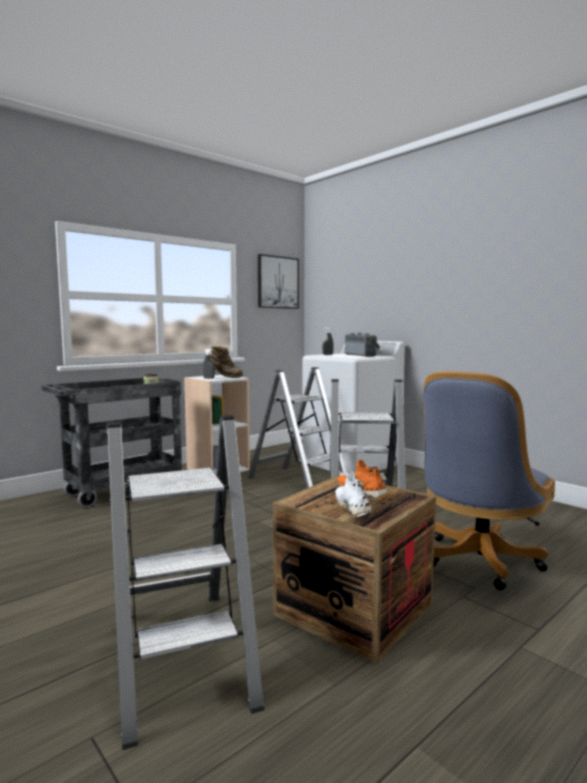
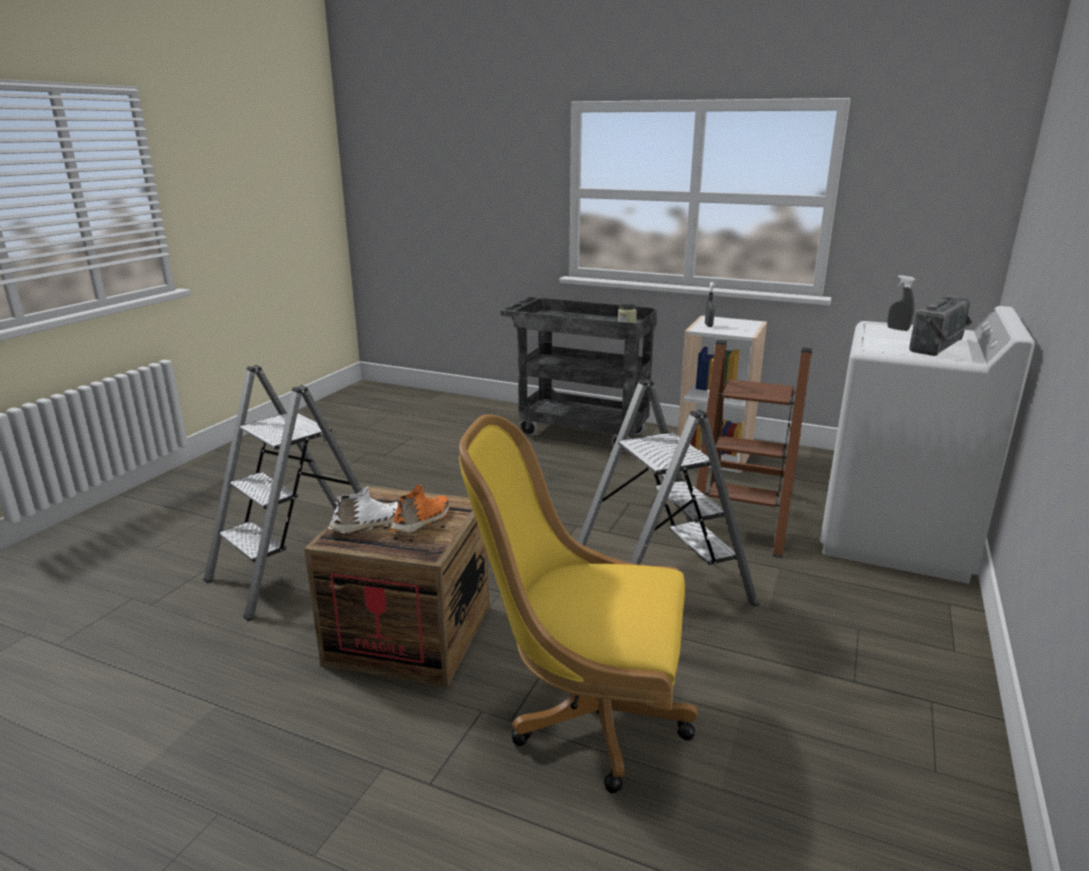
camera: 65 degrees right, 15 degrees up
brown boot [209,346,243,378] -> none
grey step ladder [248,367,346,488] -> brown step ladder [696,340,812,558]
picture [258,254,299,309] -> none
blue office chair [424,371,555,590] -> yellow office chair [459,414,698,793]

